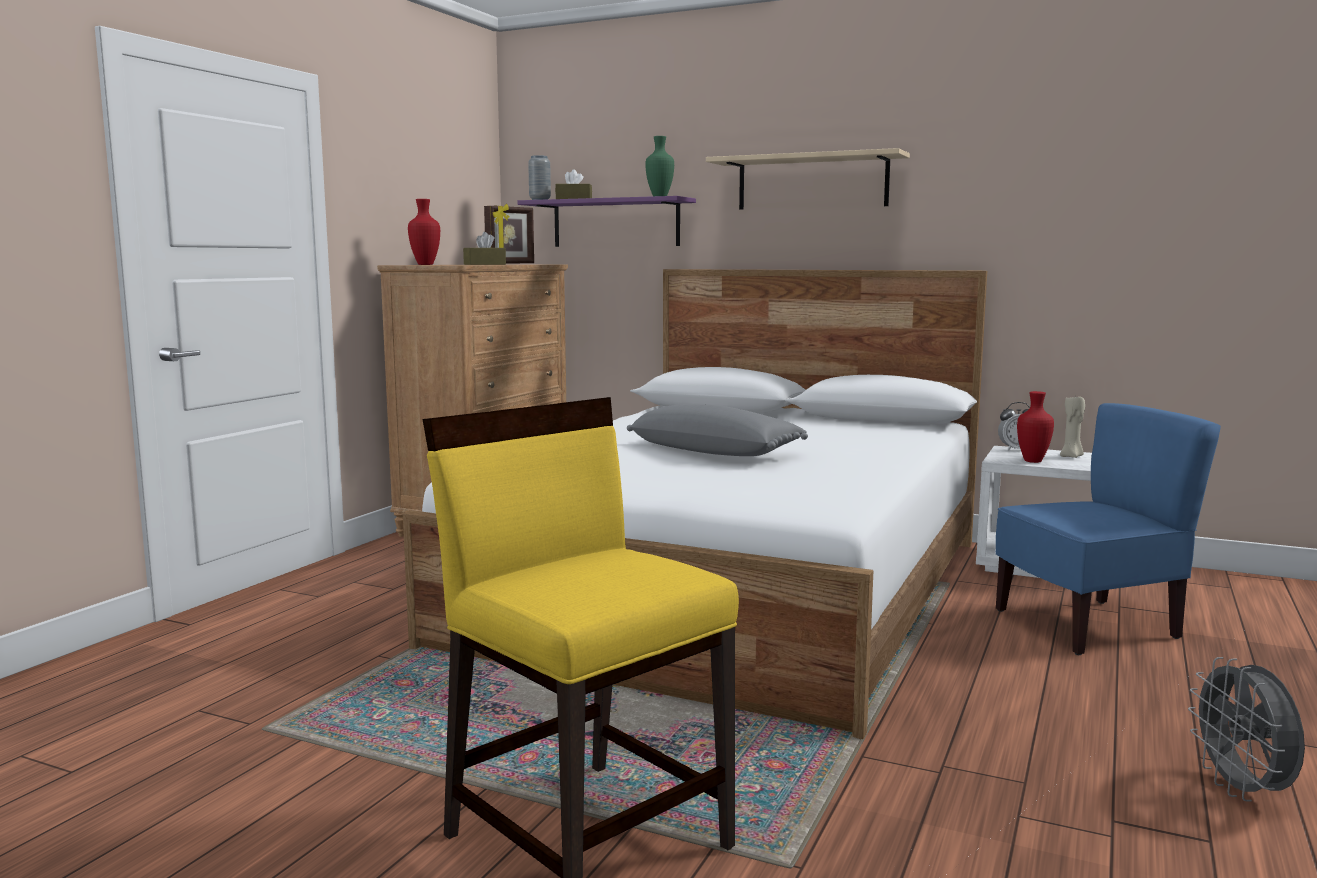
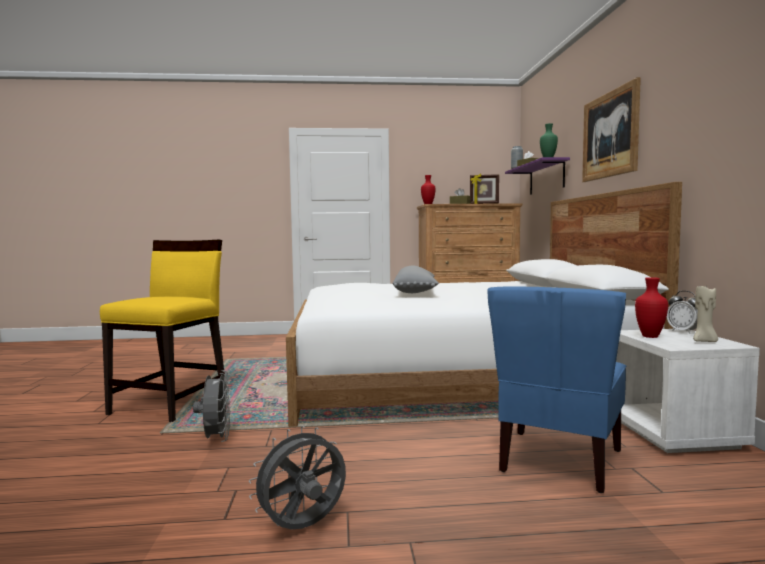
camera: 60 degrees right, 5 degrees down
beige shelf [706,148,910,210] -> picture [582,77,641,182]
blue chair [996,403,1221,655] -> blue chair turned 75 degrees clockwise [487,286,626,493]
none -> grey fan [193,370,231,442]

